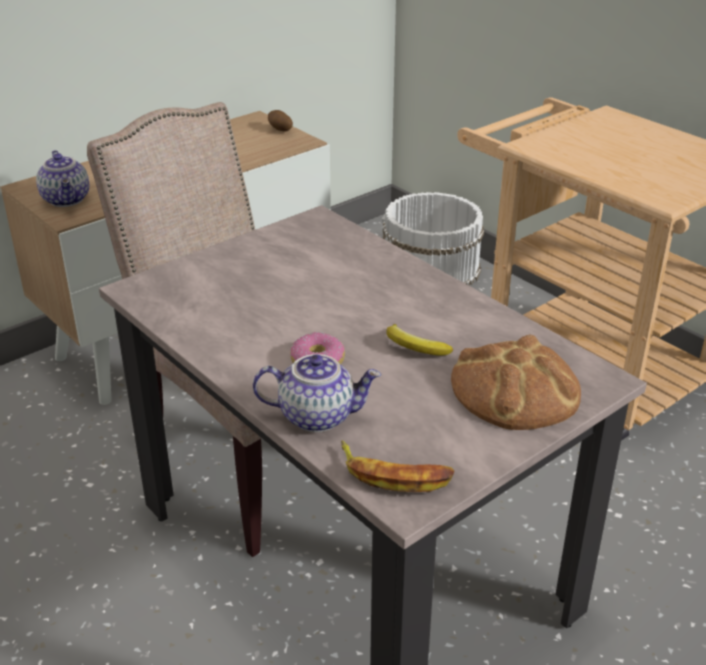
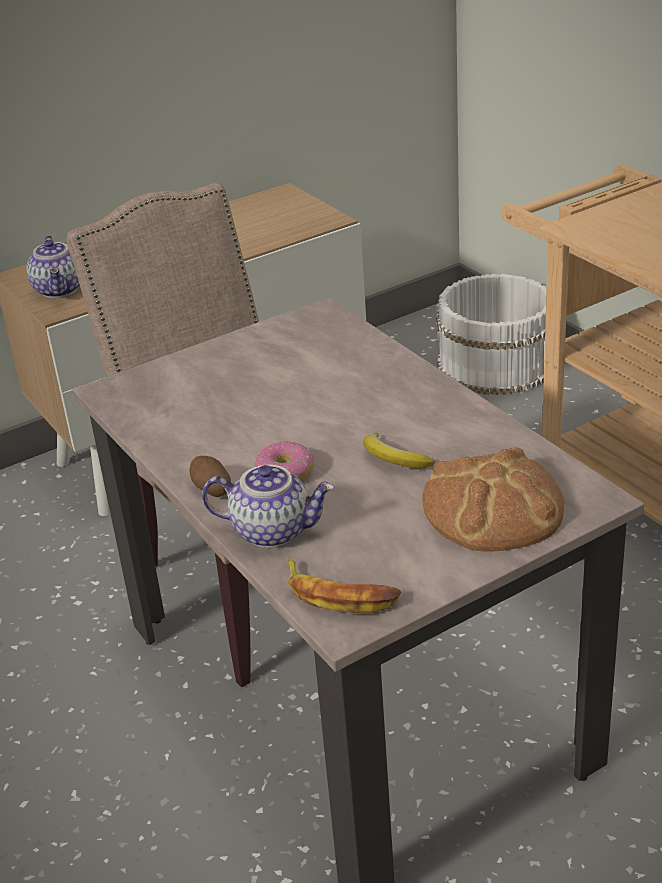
camera: 10 degrees right, 0 degrees up
potato [268,110,293,132] -> potato moved to [189,456,231,497]

